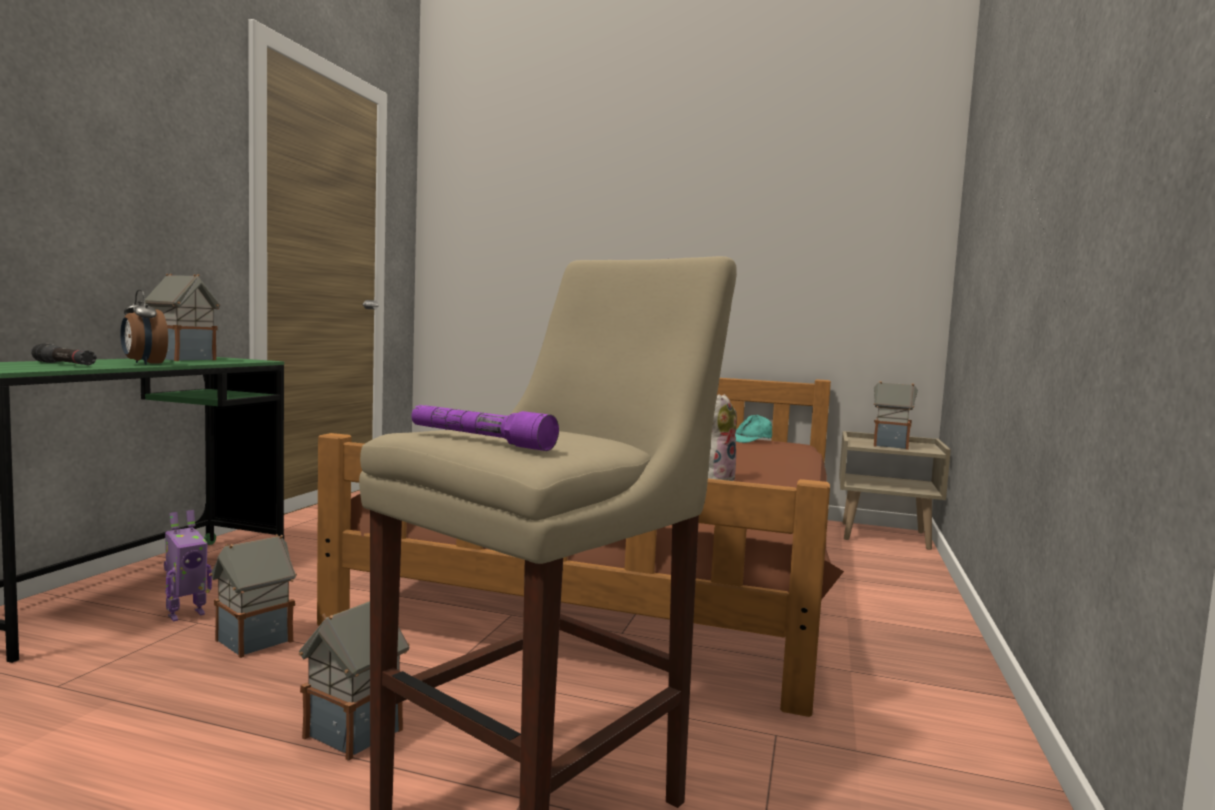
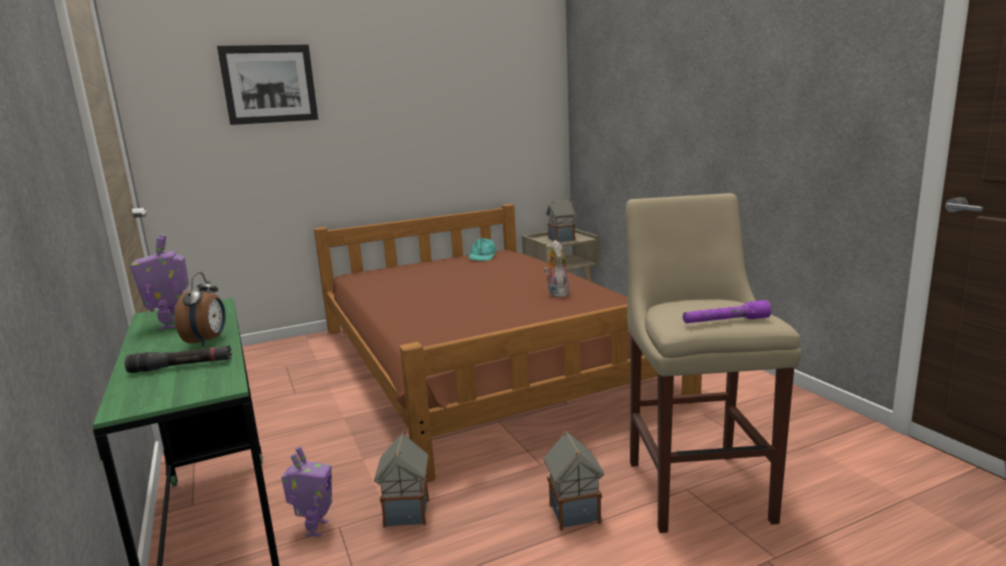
camera: 40 degrees left, 10 degrees up
alarm clock [120,289,168,365] -> alarm clock turned 90 degrees counterclockwise [175,272,226,346]
toy house [145,274,220,361] -> toy robot [130,235,189,330]
none -> picture [217,45,318,125]

